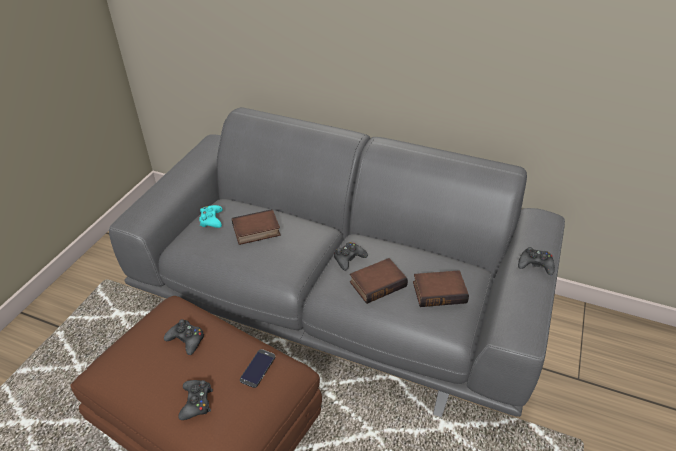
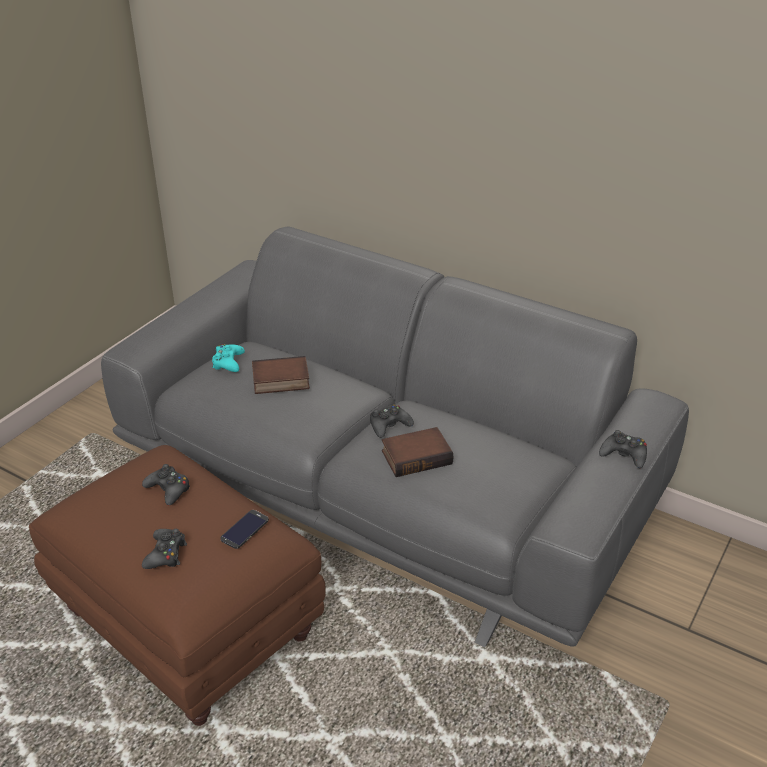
camera: 10 degrees right, 5 degrees down
book [413,270,469,307] -> none

